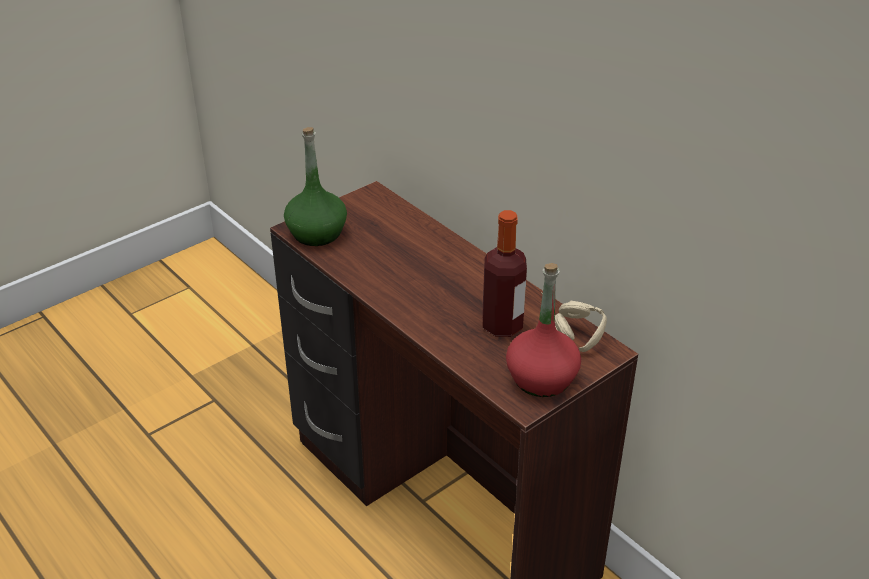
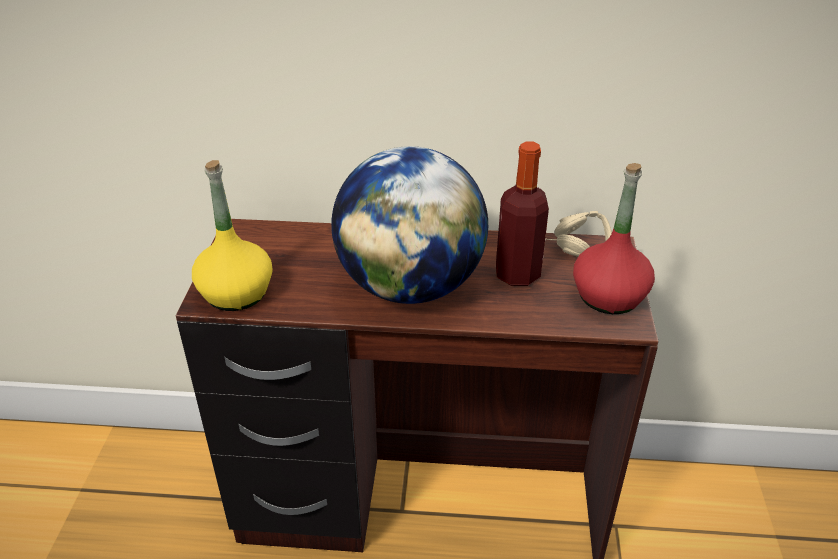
camera: 45 degrees left, 0 degrees up
green bottle [284,127,347,246] -> yellow bottle [192,160,273,311]
none -> globe [331,146,488,304]

